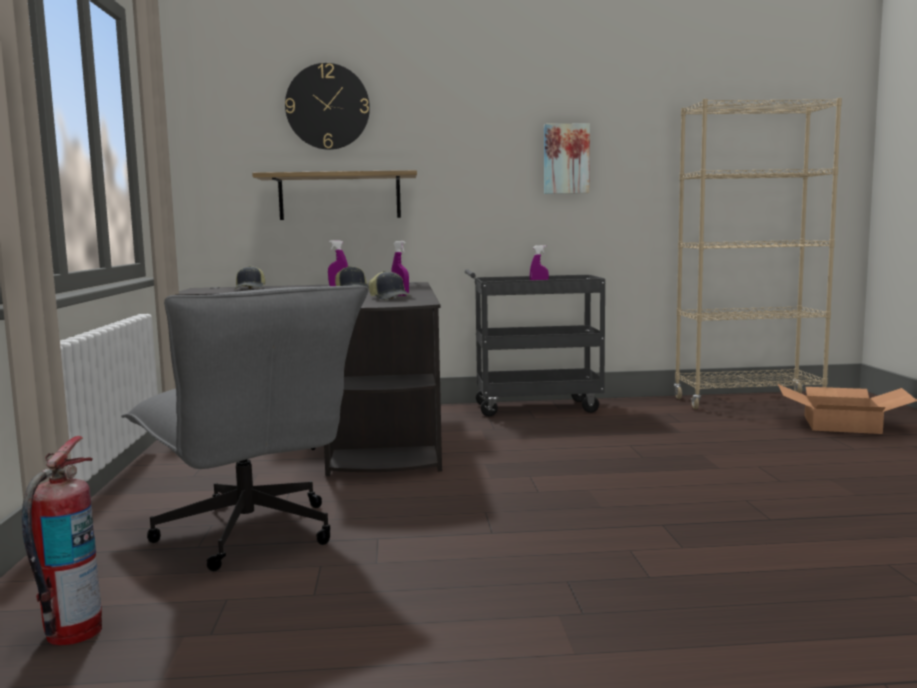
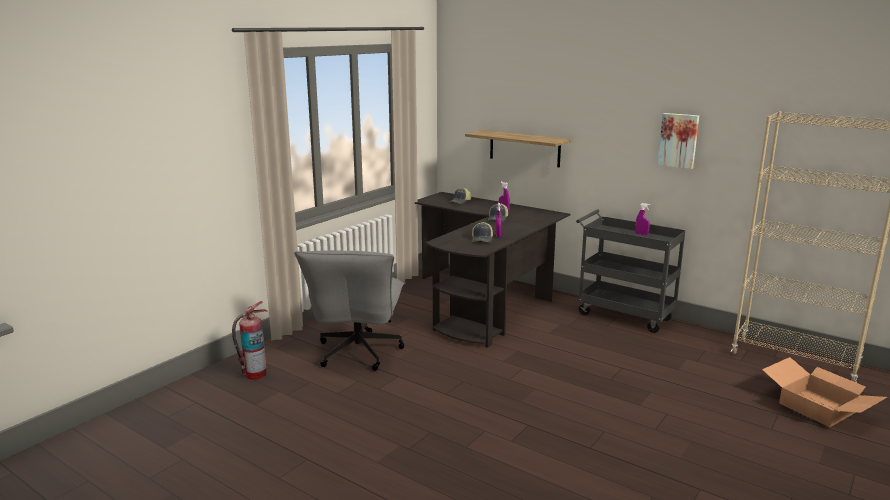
camera: 40 degrees right, 10 degrees up
wall clock [285,63,370,150] -> none

